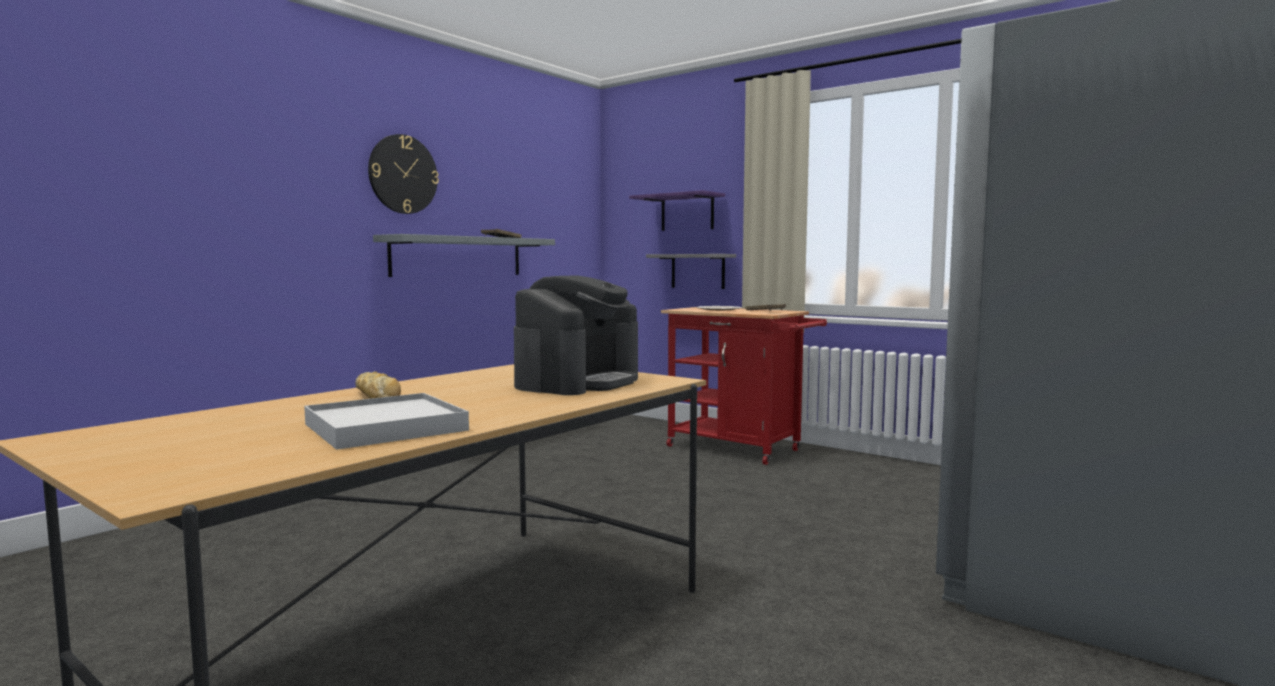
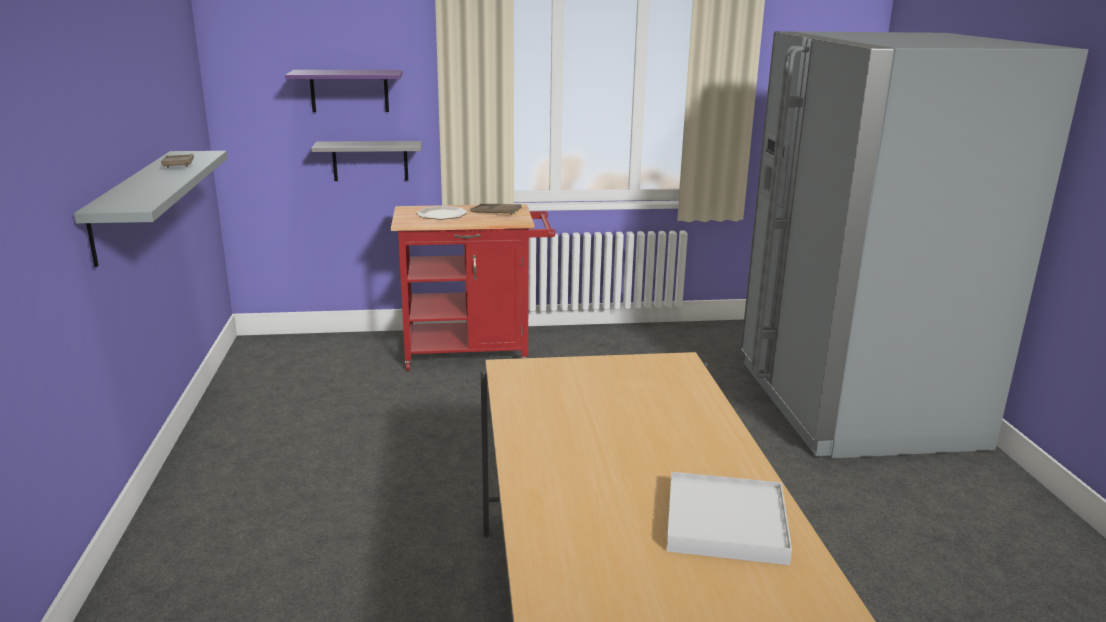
camera: 45 degrees left, 15 degrees up
bread [355,372,401,399] -> none
wall clock [368,134,439,214] -> none
coffee machine [514,275,638,395] -> none

